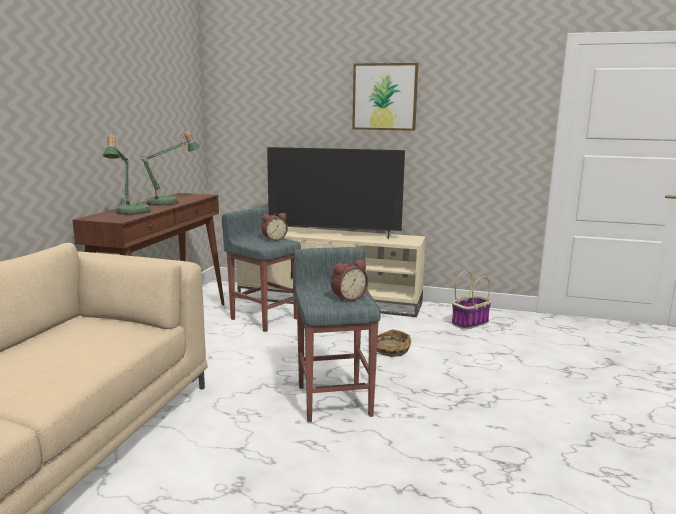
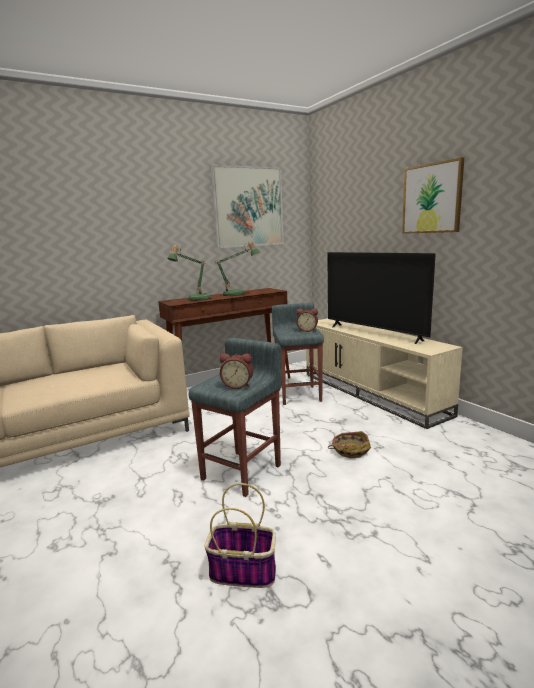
camera: 45 degrees right, 0 degrees up
basket [452,271,492,330] -> basket moved to [204,483,276,588]
none -> picture [210,165,284,248]

